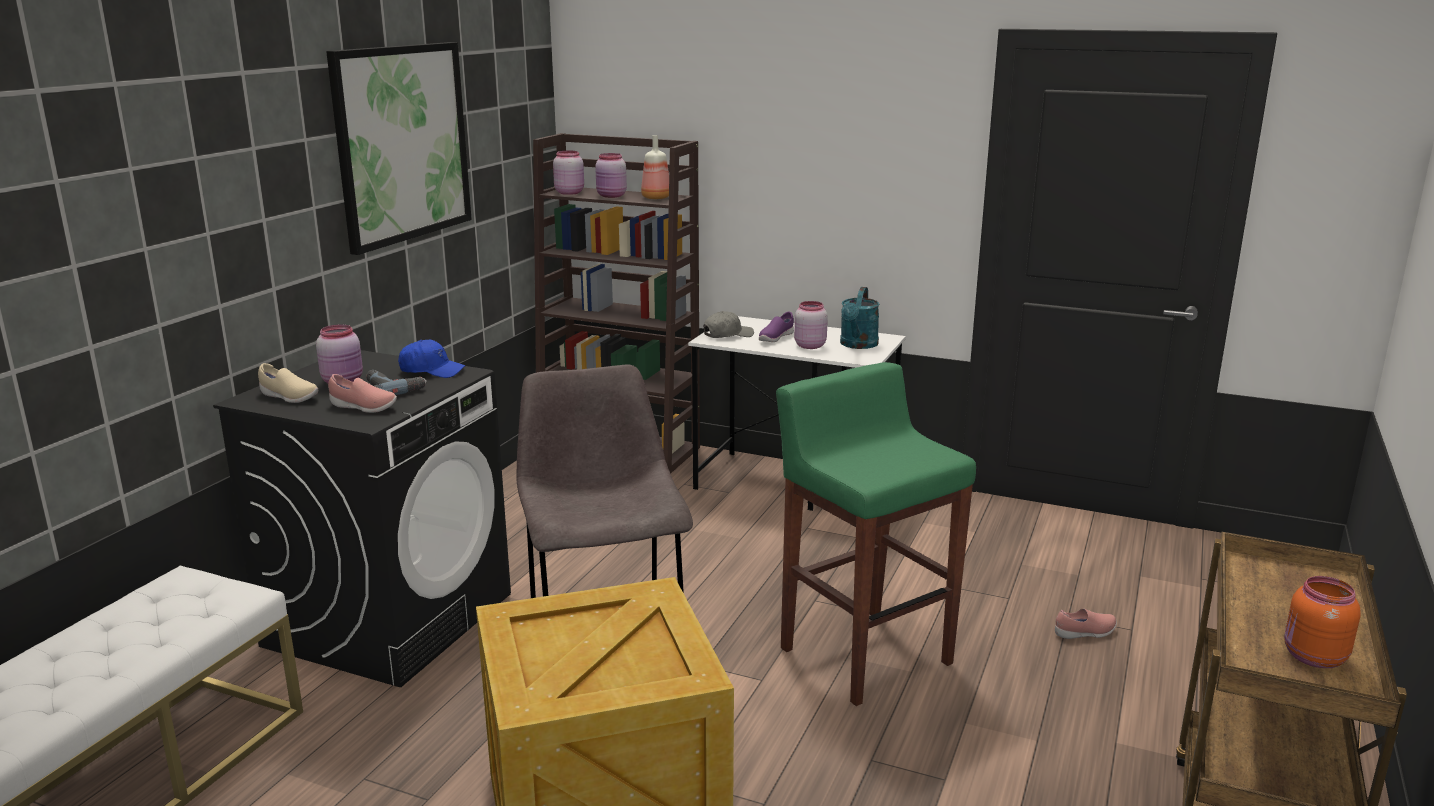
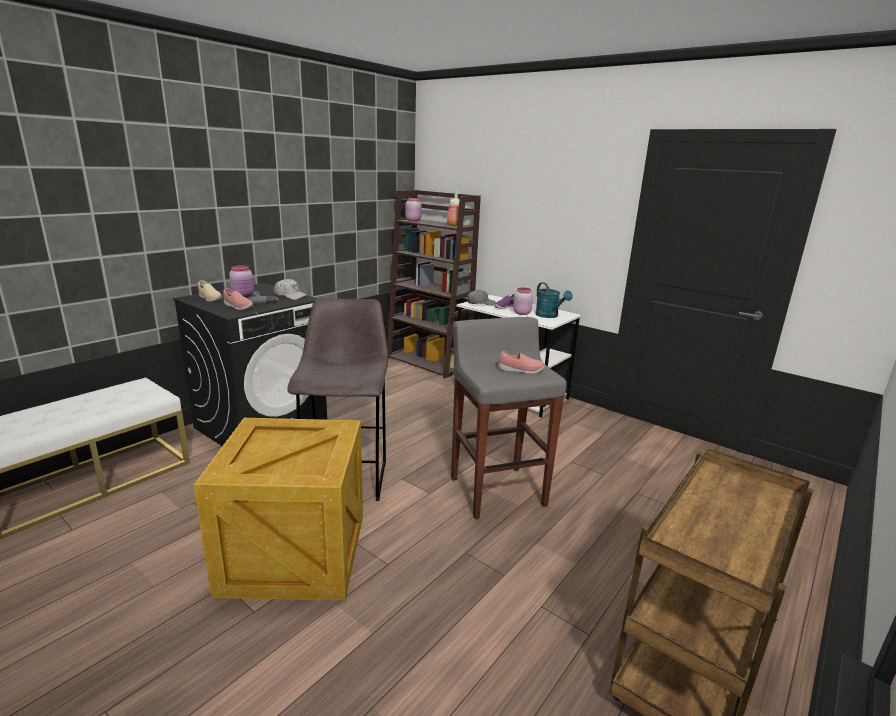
camera: 15 degrees right, 0 degrees up
picture [326,42,472,255] -> none
blue cap [398,340,465,378] -> white cap [274,279,308,300]
pink jar [595,153,627,198] -> none
green stool [776,362,976,706] -> grey stool [451,317,567,519]
turquoise watering can [840,287,879,349] -> turquoise watering can turned 60 degrees counterclockwise [535,282,573,318]
pink shoe [1055,609,1117,639] -> pink shoe moved to [498,351,545,374]
orange jar [1284,576,1361,668] -> none

